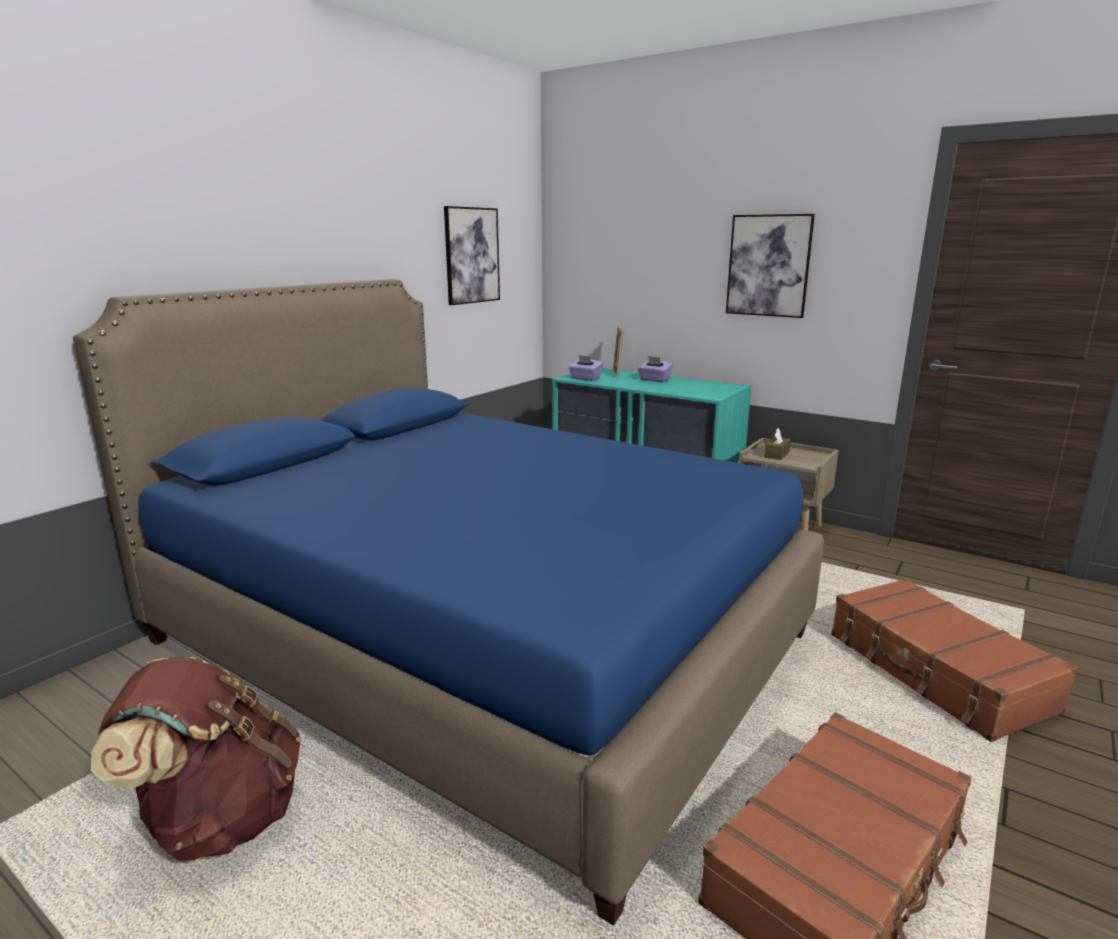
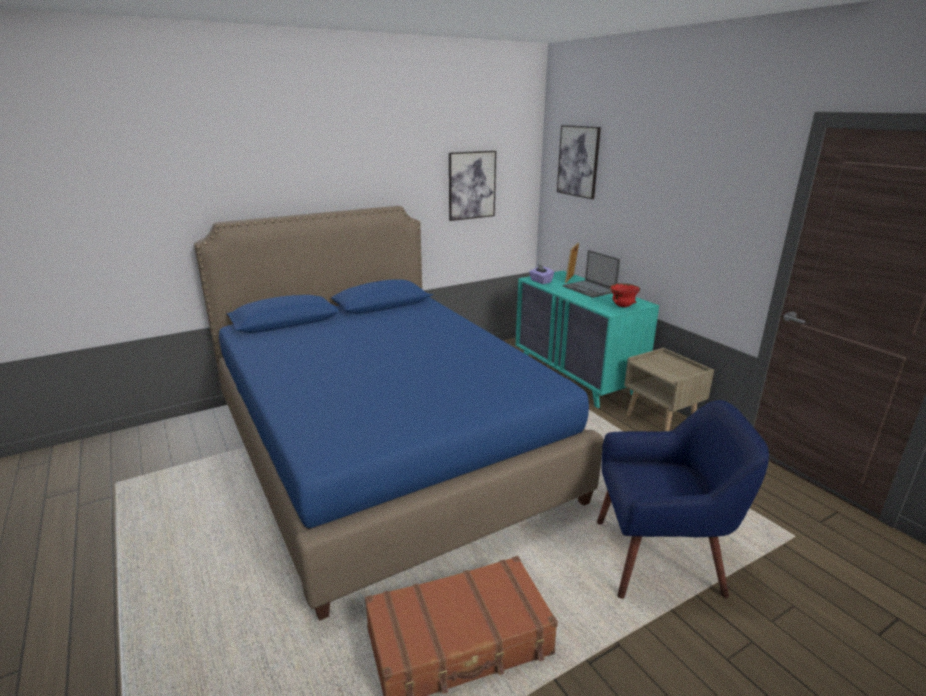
camera: 25 degrees right, 5 degrees up
brown backpack [91,657,301,861] -> none
purple tissue box [637,356,673,382] -> laptop [563,250,620,298]
picture [726,214,815,318] -> picture moved to [557,125,601,199]
brown tissue box [764,428,791,460] -> none
brown suitcase [831,578,1078,742] -> blue armchair [597,400,769,599]
none -> red bowl [609,283,640,308]

